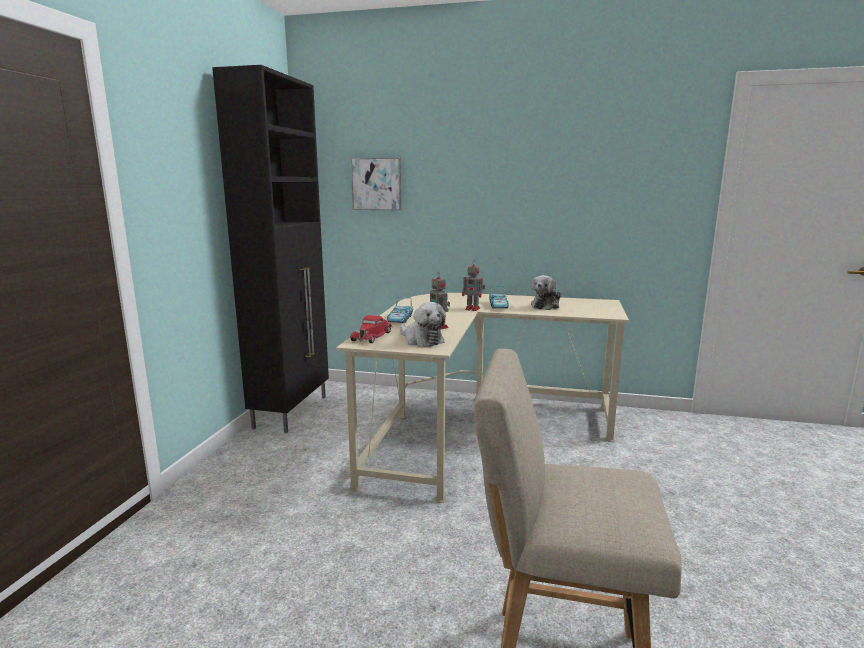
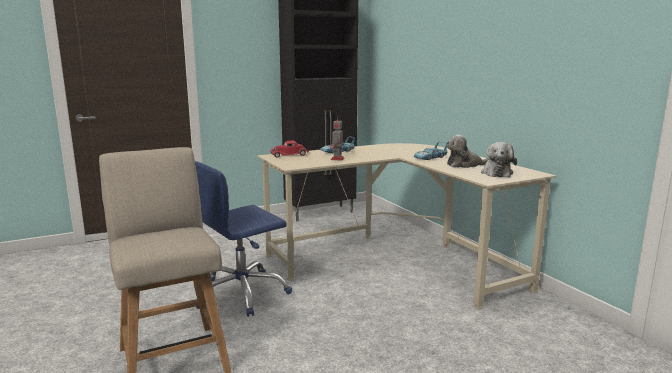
camera: 50 degrees right, 0 degrees up
picture [351,158,401,210] -> none
plush toy [400,302,446,347] -> plush toy moved to [481,142,517,177]
toy robot [462,261,485,311] -> none
none -> blue office chair [195,161,292,317]

